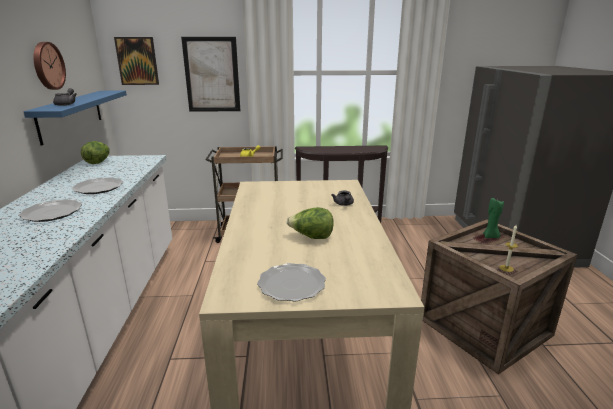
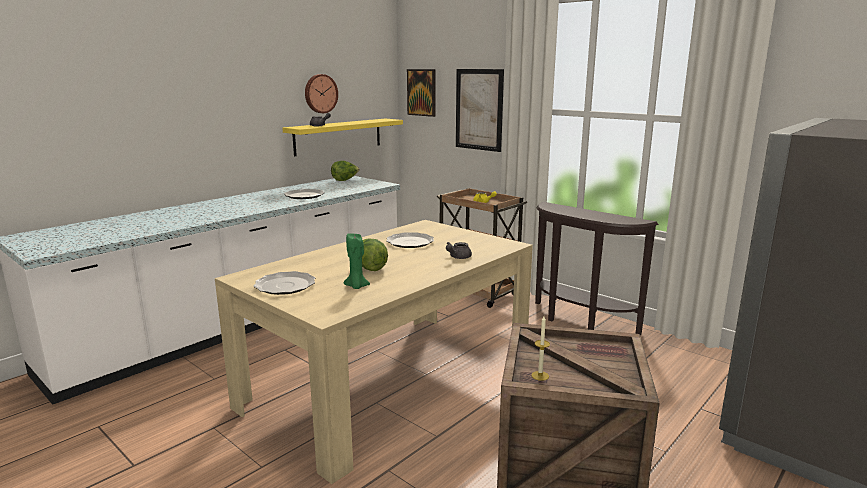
camera: 45 degrees right, 5 degrees down
plate [19,199,82,222] -> plate moved to [387,232,434,248]
blue shelf [23,91,127,145] -> yellow shelf [282,118,403,156]
green candle [483,198,504,238] -> green candle moved to [344,233,370,289]

